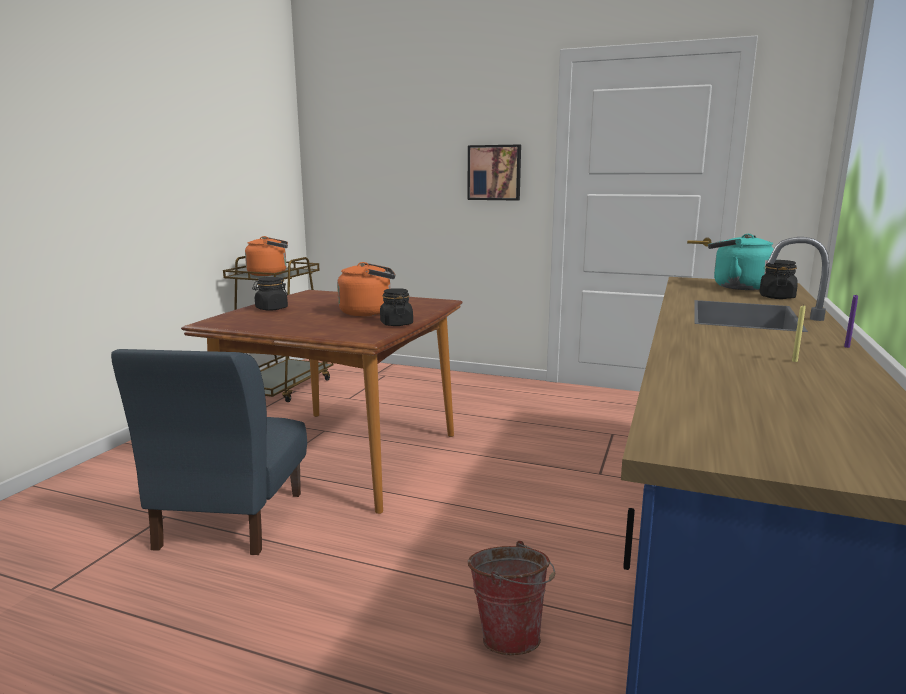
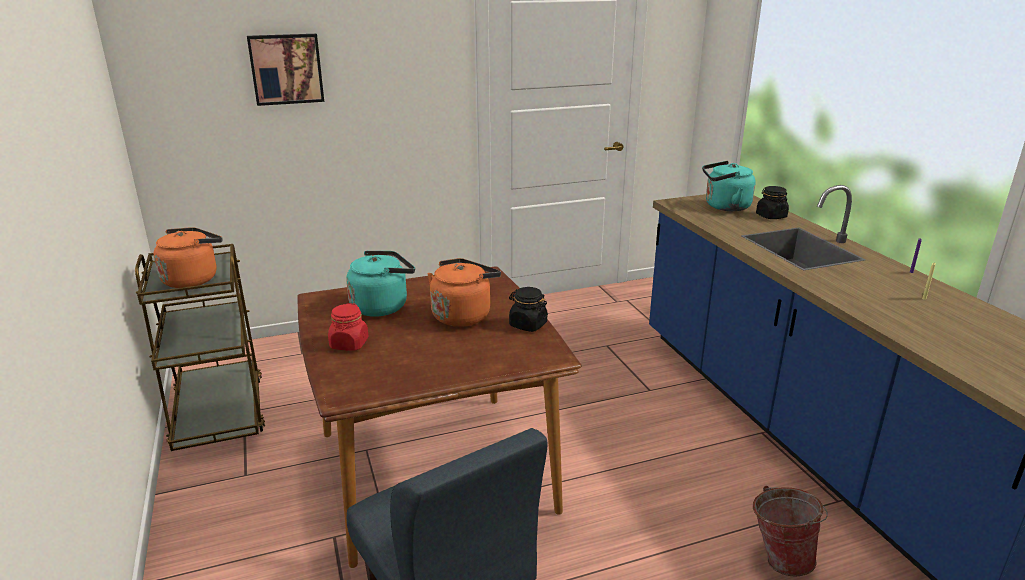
camera: 40 degrees left, 10 degrees up
black jar [252,277,288,311] -> red jar [328,303,368,351]
picture [467,145,521,201] -> picture moved to [247,34,324,106]
none -> turquoise kettle [346,251,415,316]

